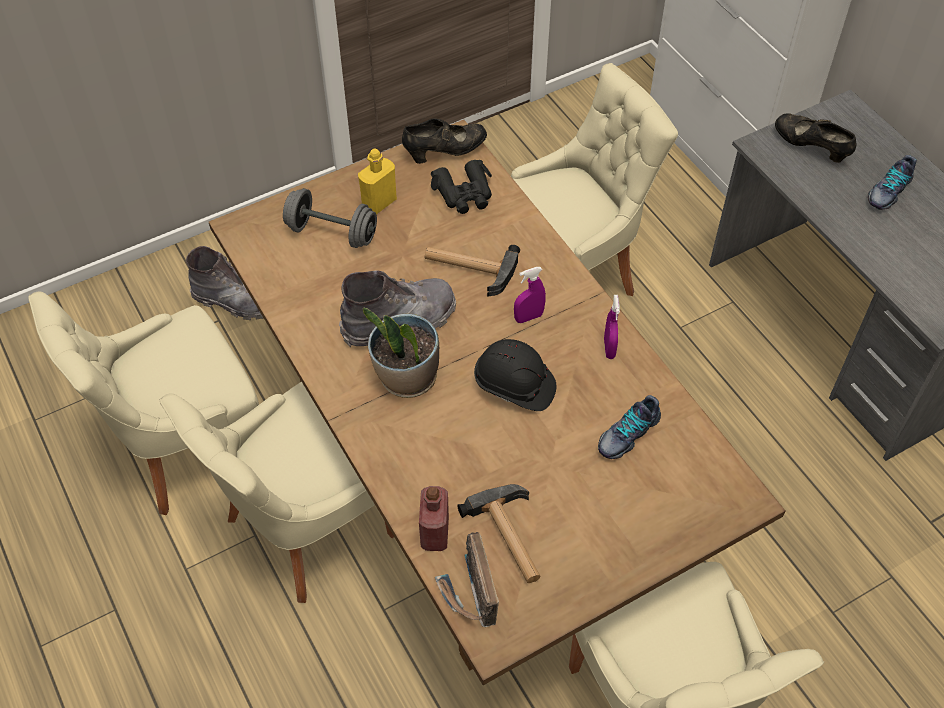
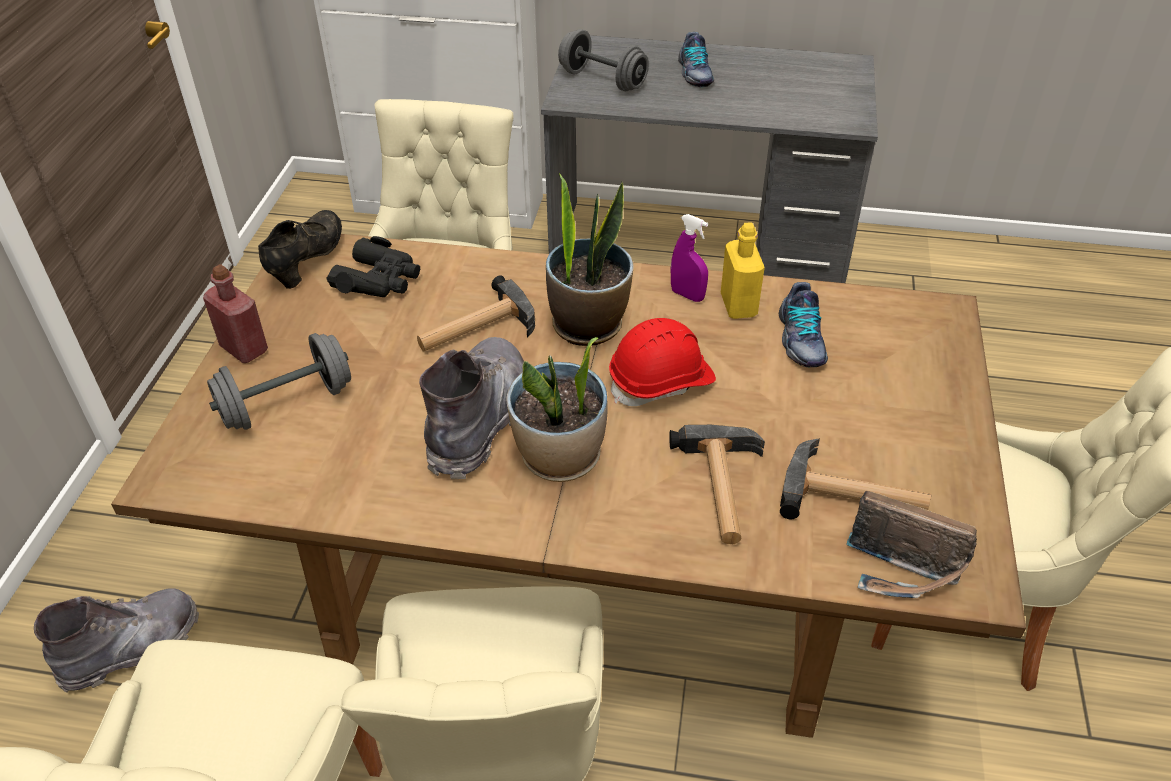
camera: 50 degrees left, 10 degrees down
yellow bottle [358,148,397,214] -> yellow bottle moved to [721,222,765,319]
red bottle [419,486,449,551] -> red bottle moved to [203,264,268,363]
black hard hat [474,339,556,411] -> red hard hat [609,318,716,406]
purple spray bottle [514,267,546,323] -> potted plant [546,173,634,346]
black shoe [775,113,857,163] -> grey dumbbell [558,29,649,91]
none -> hammer [669,425,765,544]

